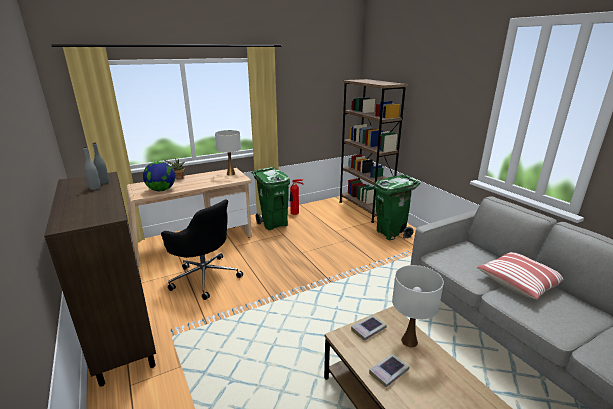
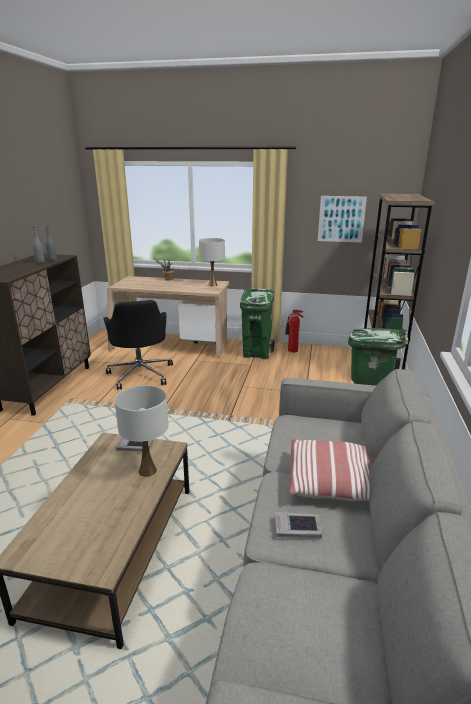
camera: 40 degrees right, 0 degrees up
globe [143,161,175,191] -> none
book [369,354,409,387] -> book moved to [275,512,322,539]
none -> picture [318,196,367,243]

